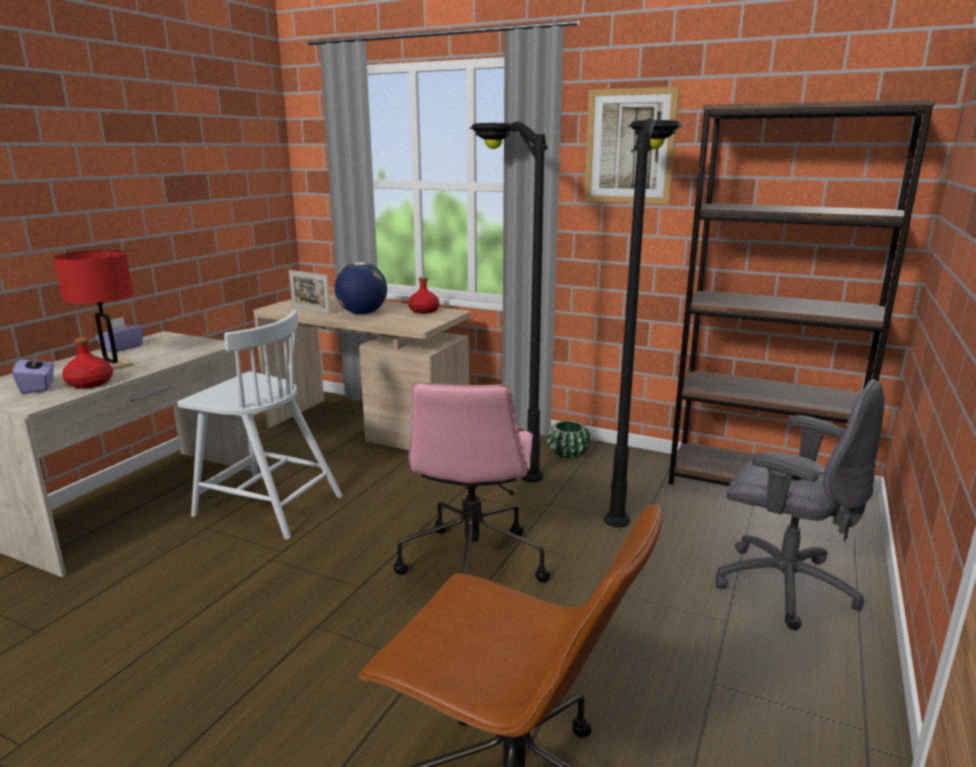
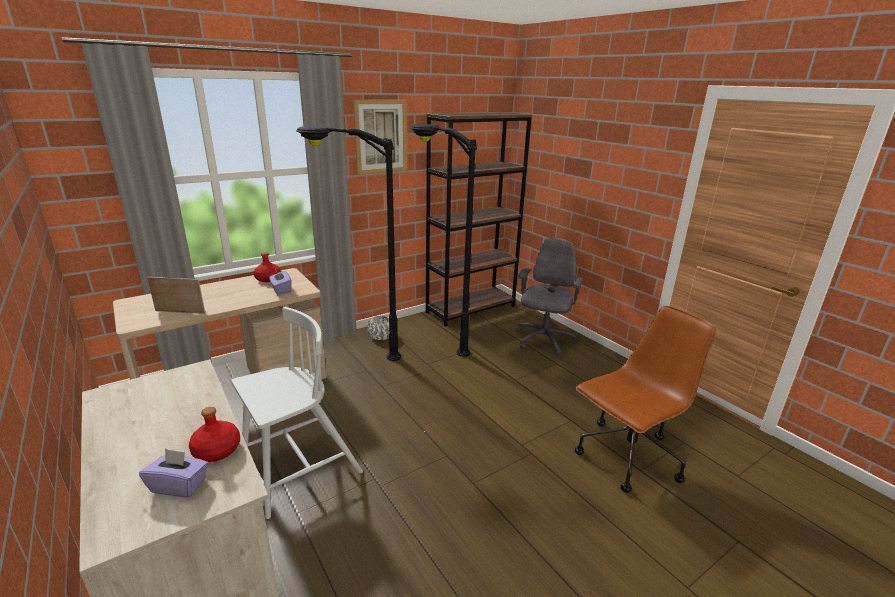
camera: 60 degrees left, 5 degrees up
red table lamp [54,250,133,370] -> none
purple tissue box [95,317,144,352] -> purple tissue box moved to [269,269,292,294]
picture frame [289,270,330,314] -> picture frame turned 150 degrees counterclockwise [147,277,206,314]
globe [334,262,387,315] -> none
pink office chair [394,382,550,583] -> none
green planter [548,421,590,458] -> white planter [367,316,389,340]
grey office chair [715,379,884,630] -> grey office chair turned 45 degrees counterclockwise [516,238,584,356]

